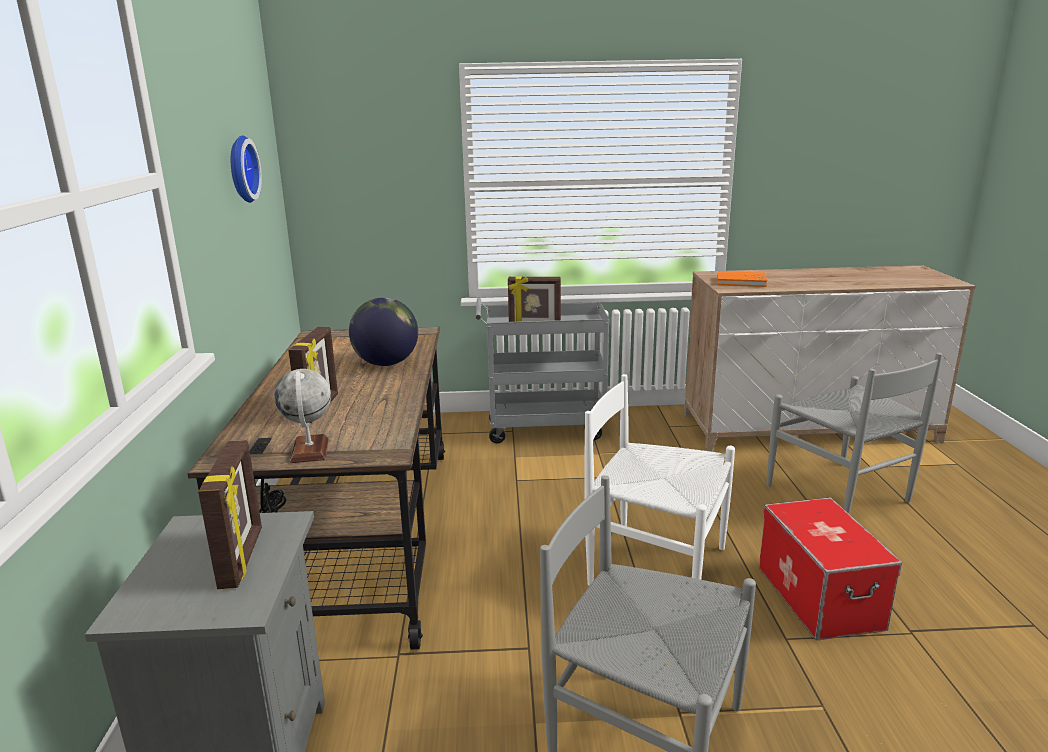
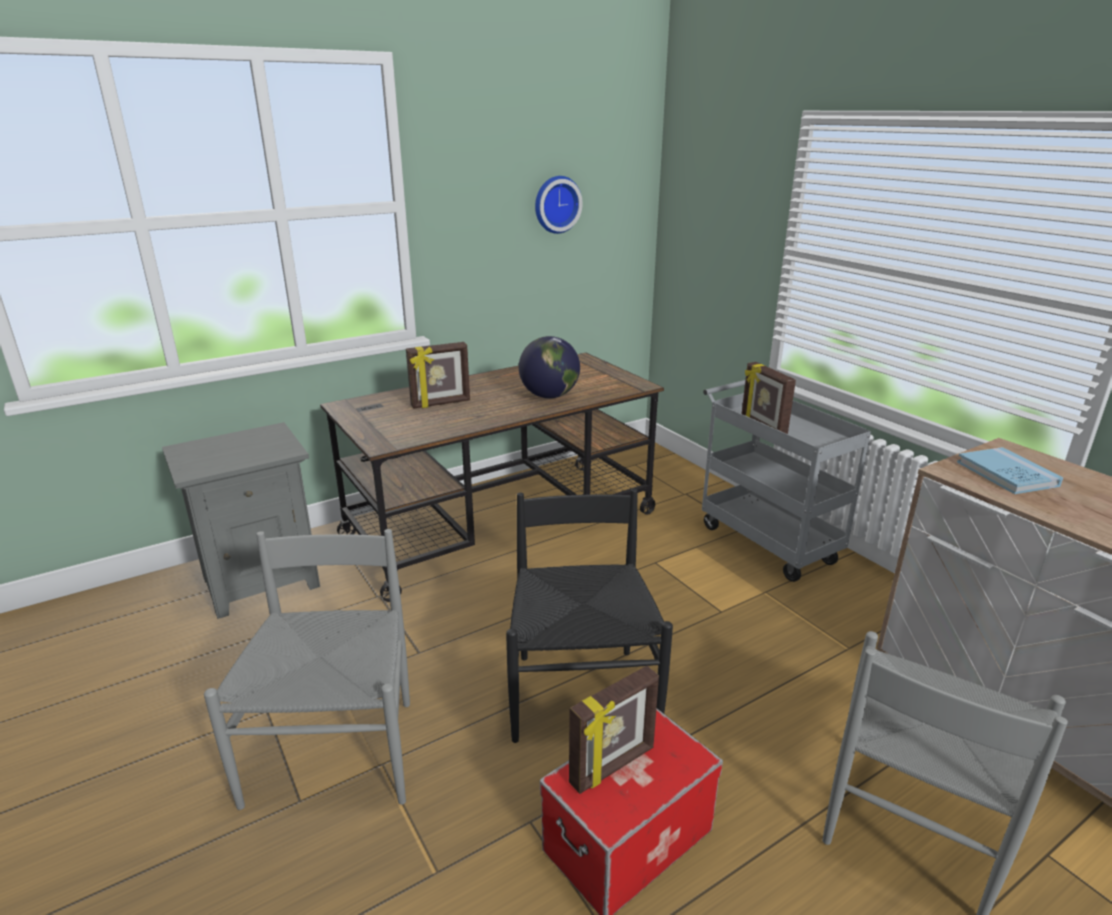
camera: 60 degrees right, 5 degrees up
picture frame [198,440,262,589] -> picture frame moved to [569,666,659,794]
globe [274,369,331,463] -> none
white chair [584,374,735,586] -> black chair [506,489,673,743]
orange book [717,271,767,287] -> blue book [957,447,1064,494]

